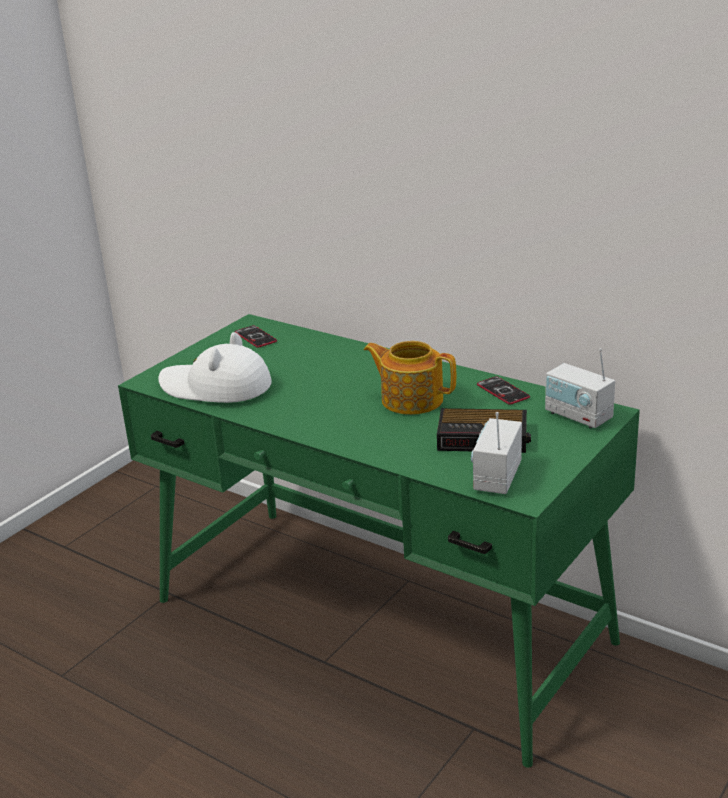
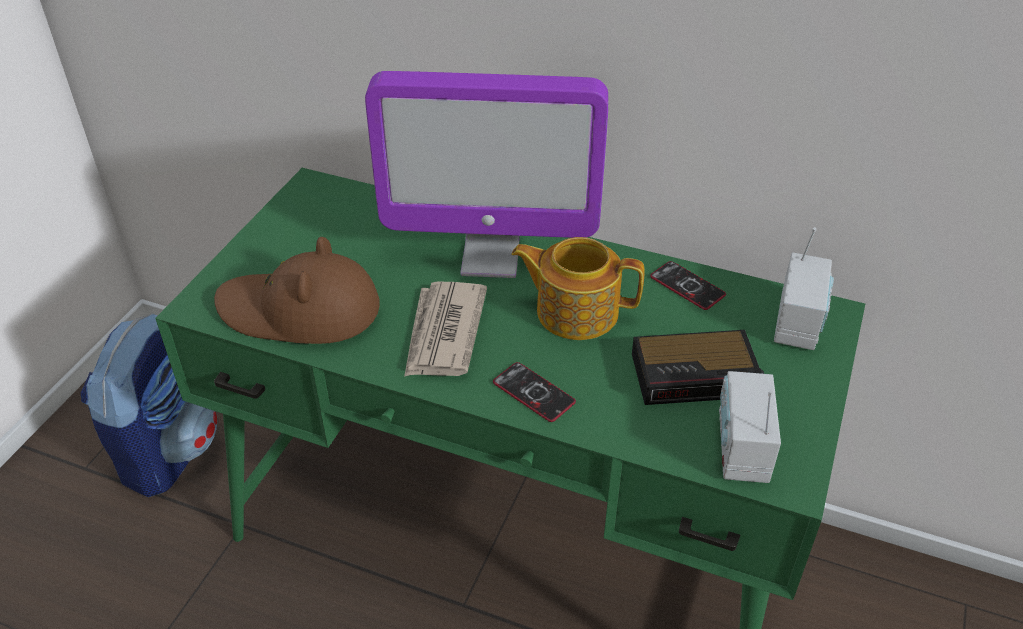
camera: 15 degrees left, 15 degrees up
white hat [158,332,272,403] -> brown hat [214,237,380,344]
phone [235,325,277,348] -> phone moved to [493,362,576,422]
radio [545,348,615,428] -> radio turned 105 degrees counterclockwise [774,227,834,350]
none -> backpack [81,313,217,497]
none -> monitor [365,71,608,278]
none -> newspaper [404,281,487,377]

